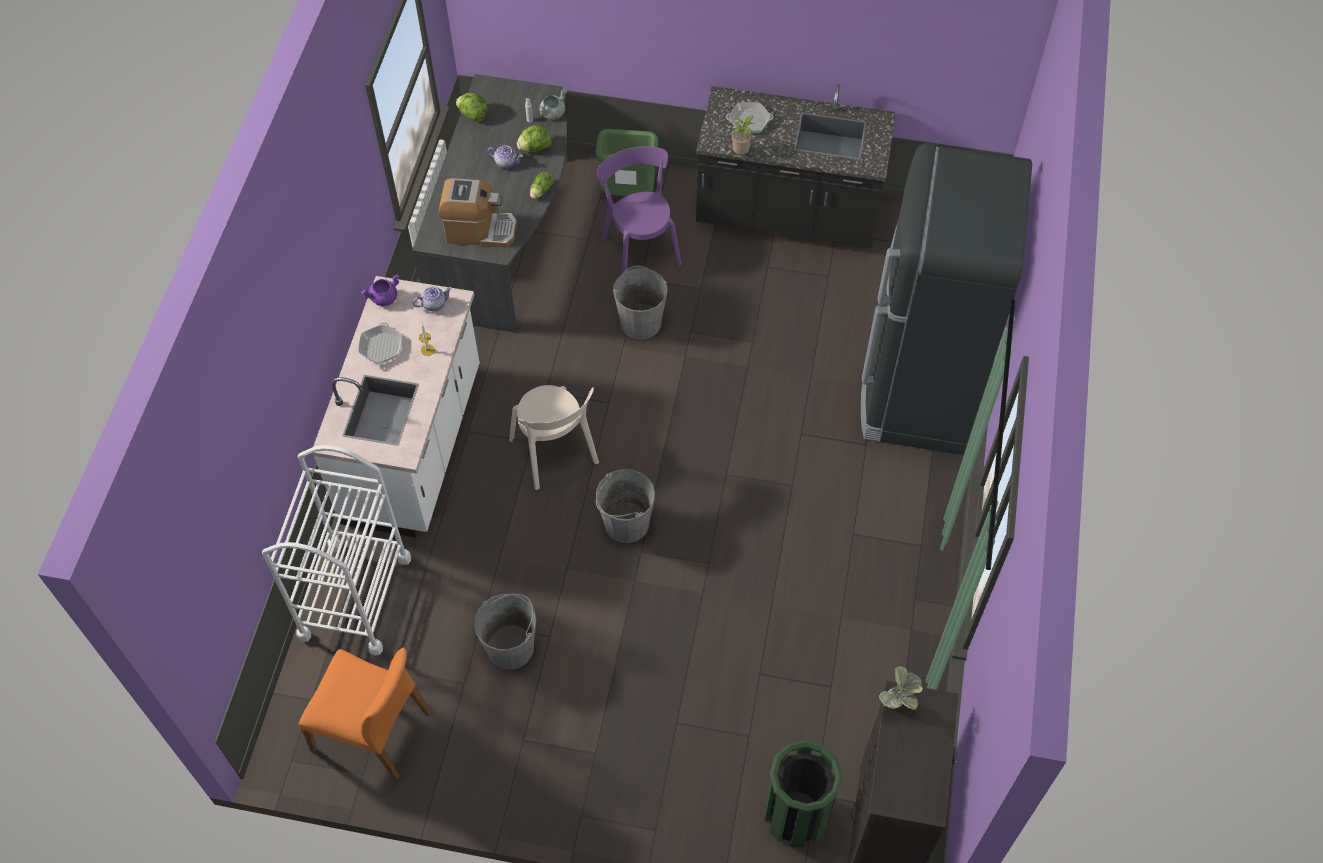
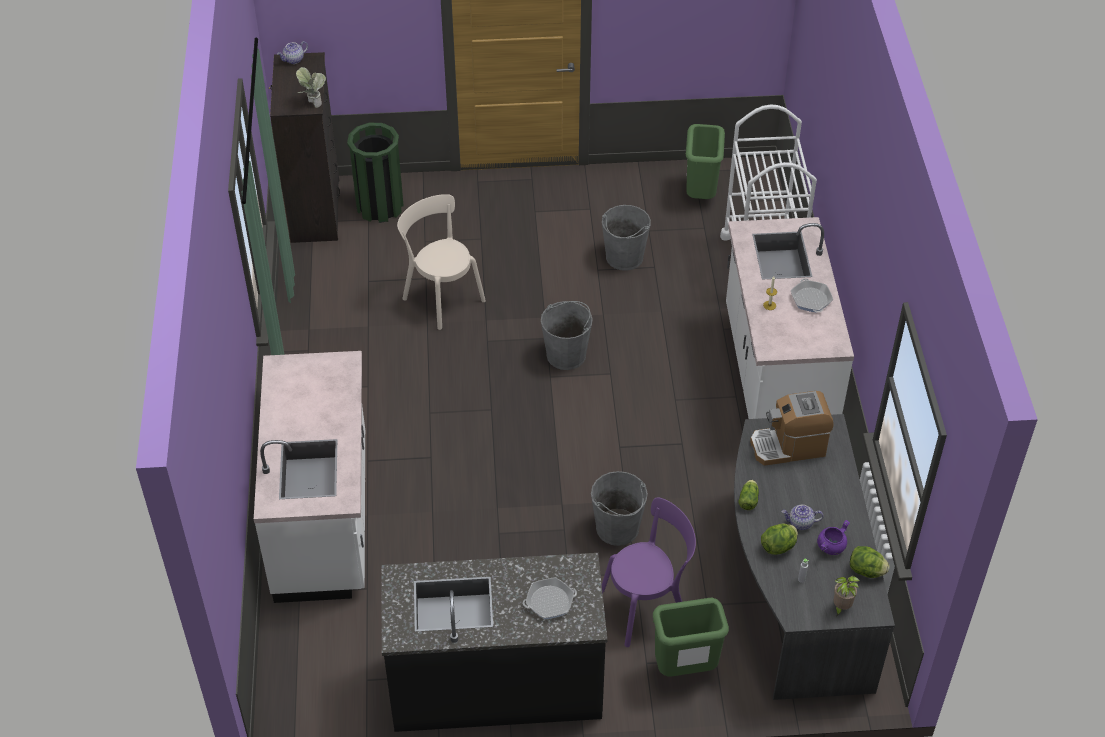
camera: 165 degrees right, 10 degrees down
orange chair [299,648,431,780] -> green trash can [686,124,725,199]
purple cooking pot [361,274,400,306] -> purple cooking pot moved to [817,520,850,555]
teapot [413,287,452,311] -> teapot moved to [277,41,308,64]
beige chair [509,385,599,490] -> beige chair moved to [397,194,486,330]
grey cooking pot [539,89,567,120] -> none
purple chair [597,146,682,274] -> purple chair turned 75 degrees counterclockwise [602,498,696,647]
potted plant [732,115,754,154] -> potted plant moved to [833,576,860,617]
black fridge [861,143,1032,455] -> white counter [254,351,365,603]

